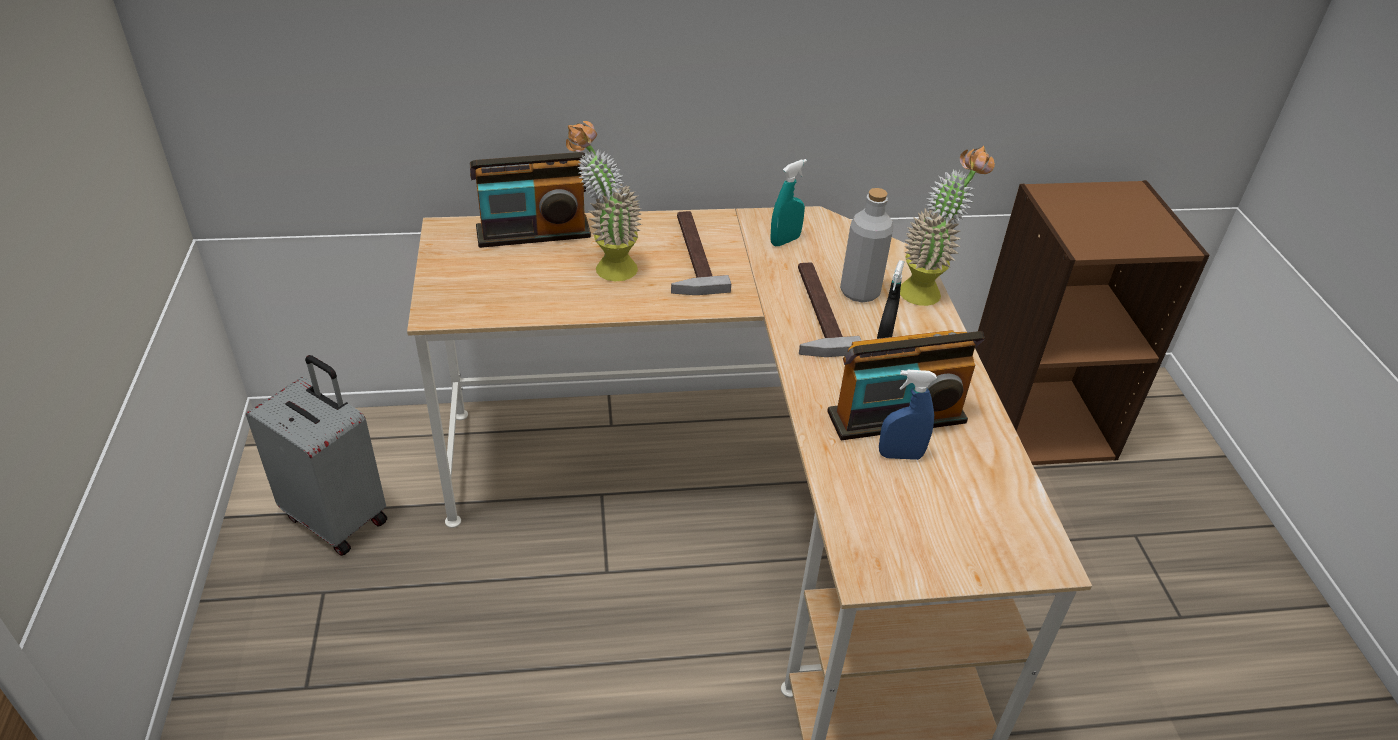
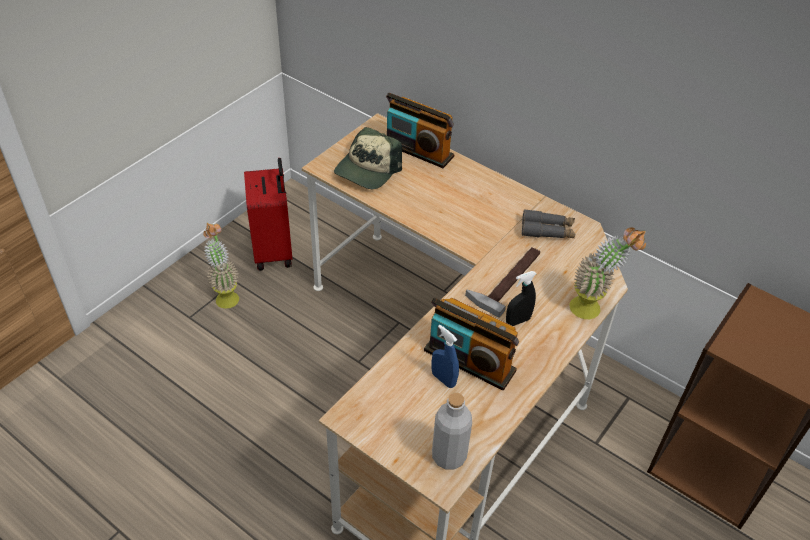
camera: 45 degrees right, 5 degrees up
grey suitcase [246,355,387,556] -> red suitcase [244,158,292,271]
potted plant [566,121,642,281] -> potted plant moved to [203,223,239,309]
hammer [671,211,731,295] -> none
turquoise spray bottle [771,159,807,246] -> grey binoculars [522,210,575,238]
grey bottle [840,188,894,302] -> grey bottle moved to [432,393,472,470]
none -> cap [334,127,402,189]

